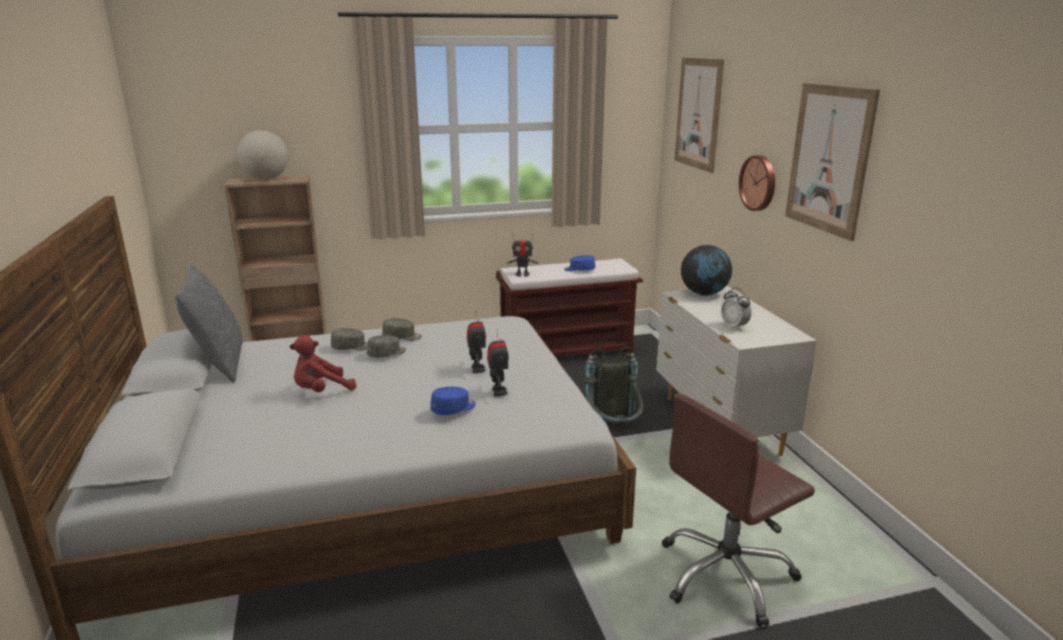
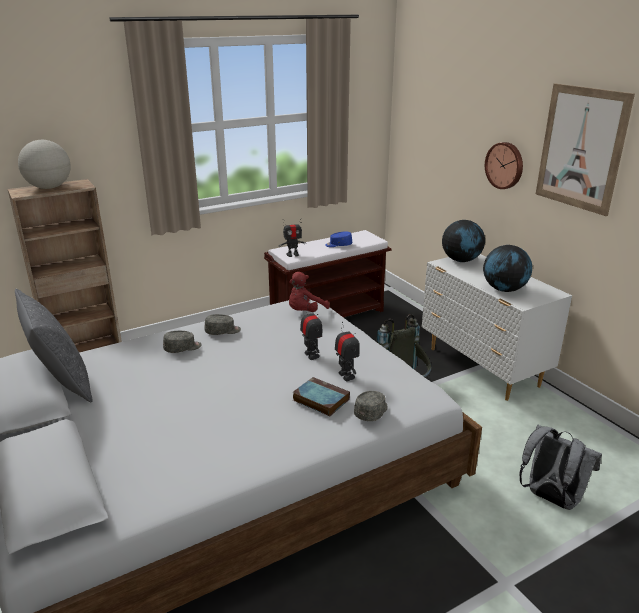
camera: 15 degrees left, 5 degrees up
red plush toy [290,335,356,392] -> red plush toy moved to [289,272,329,312]
grey cap [367,335,406,358] -> grey cap moved to [354,391,388,421]
blue cap [431,387,476,415] -> book [293,377,350,416]
brown office chair [662,393,815,627] -> grey backpack [520,425,602,510]
picture [675,58,724,173] -> none
alarm clock [721,288,752,330] -> globe [483,245,532,292]

